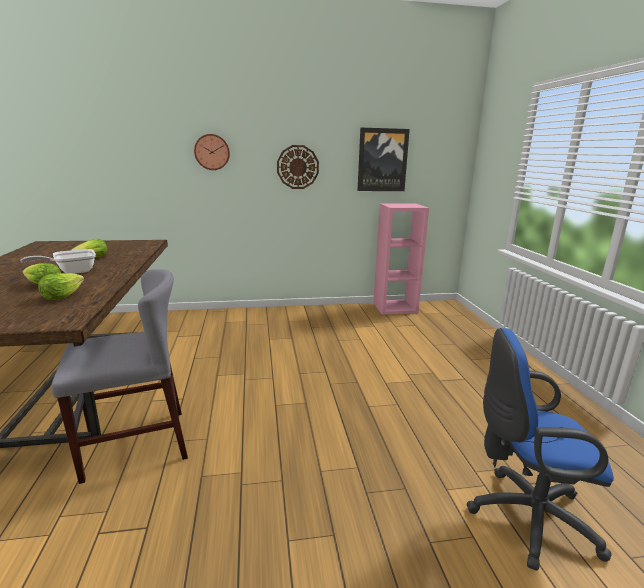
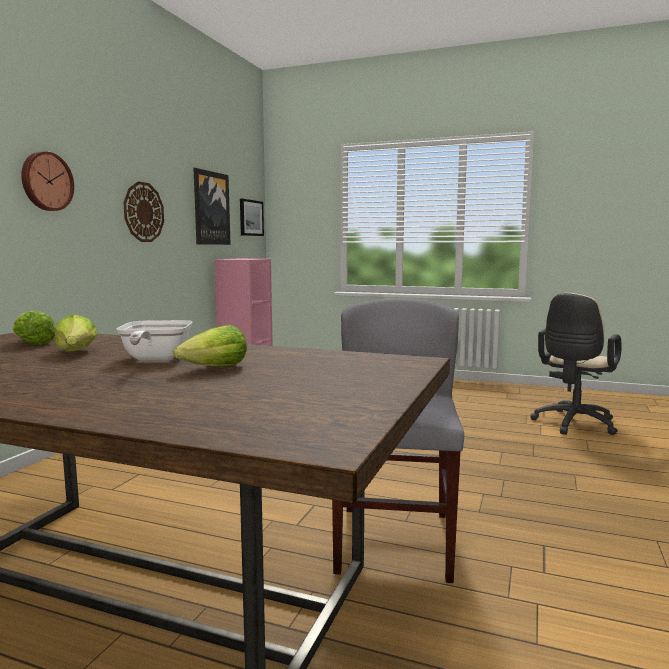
camera: 60 degrees left, 10 degrees down
lettuce [38,273,84,300] -> lettuce moved to [13,311,55,345]
blue office chair [467,328,614,571] -> beige office chair [530,293,622,435]
none -> picture [240,199,264,236]

